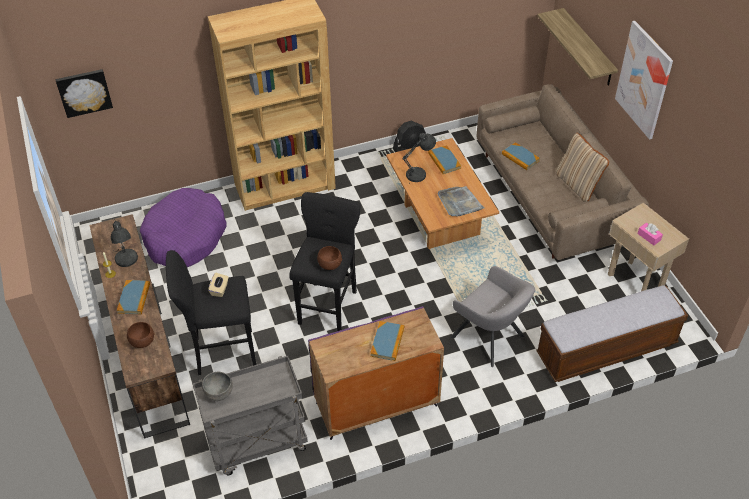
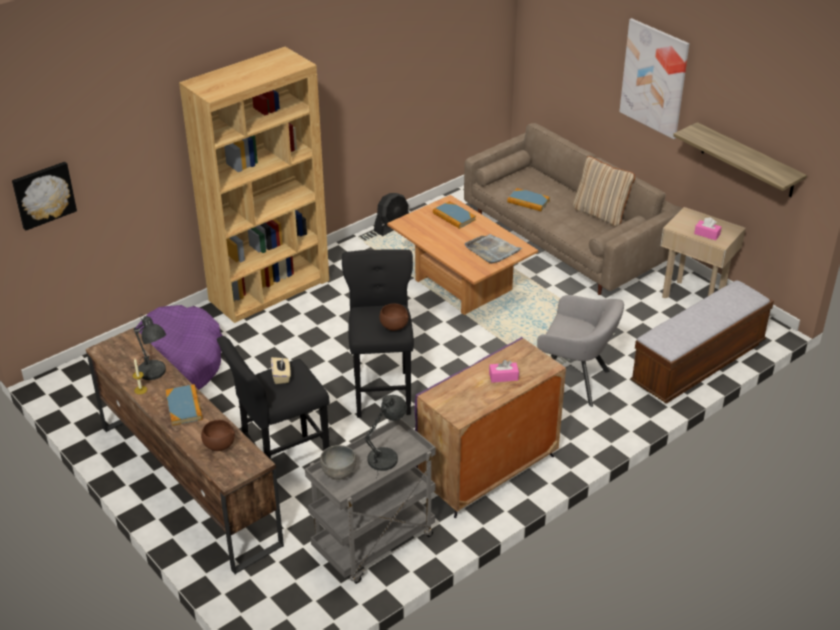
camera: 20 degrees left, 10 degrees down
book [370,321,404,361] -> pink tissue box [489,360,519,383]
grey table lamp [403,133,436,186] -> grey table lamp moved to [365,395,407,477]
shelf [537,8,618,85] -> shelf moved to [673,122,807,197]

